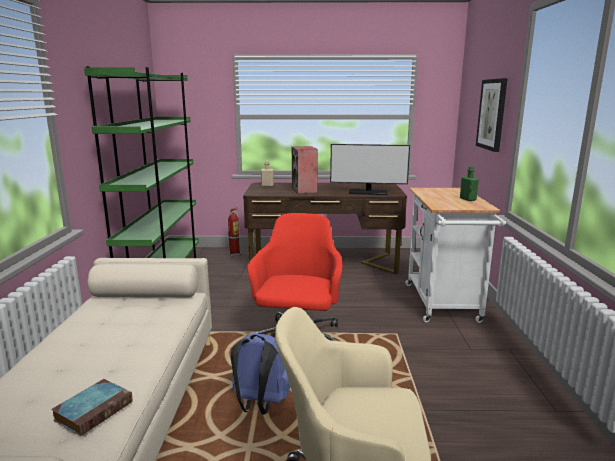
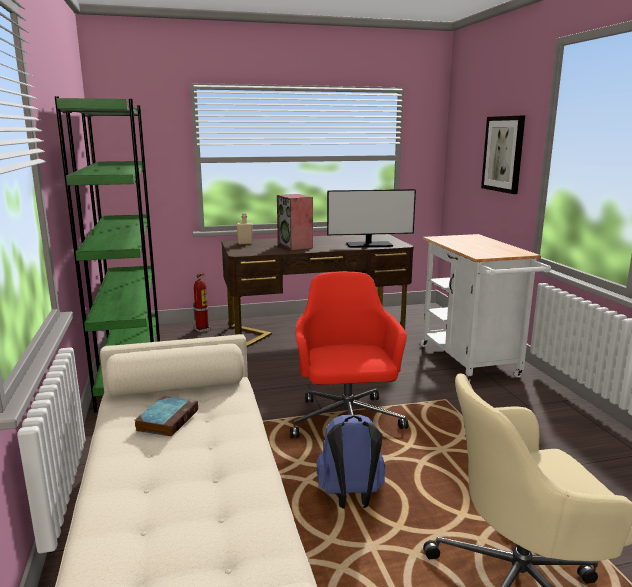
camera: 15 degrees left, 0 degrees up
book [51,379,133,436] -> book moved to [135,396,198,437]
green bottle [460,166,479,201] -> none

